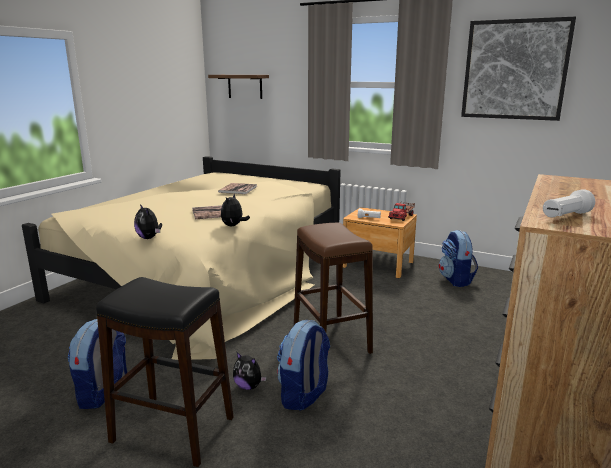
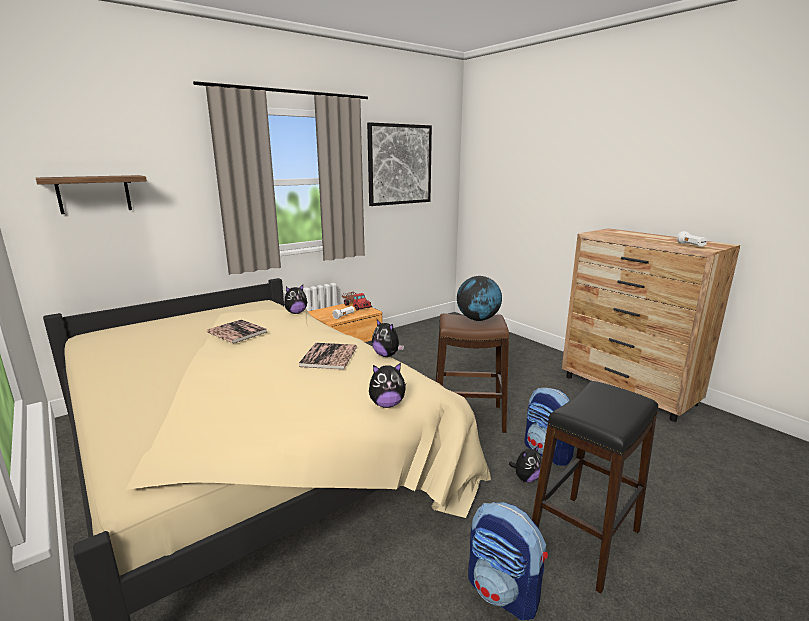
camera: 65 degrees left, 0 degrees up
backpack [439,230,478,287] -> none
none -> plush toy [284,285,307,314]
none -> globe [457,276,502,321]

